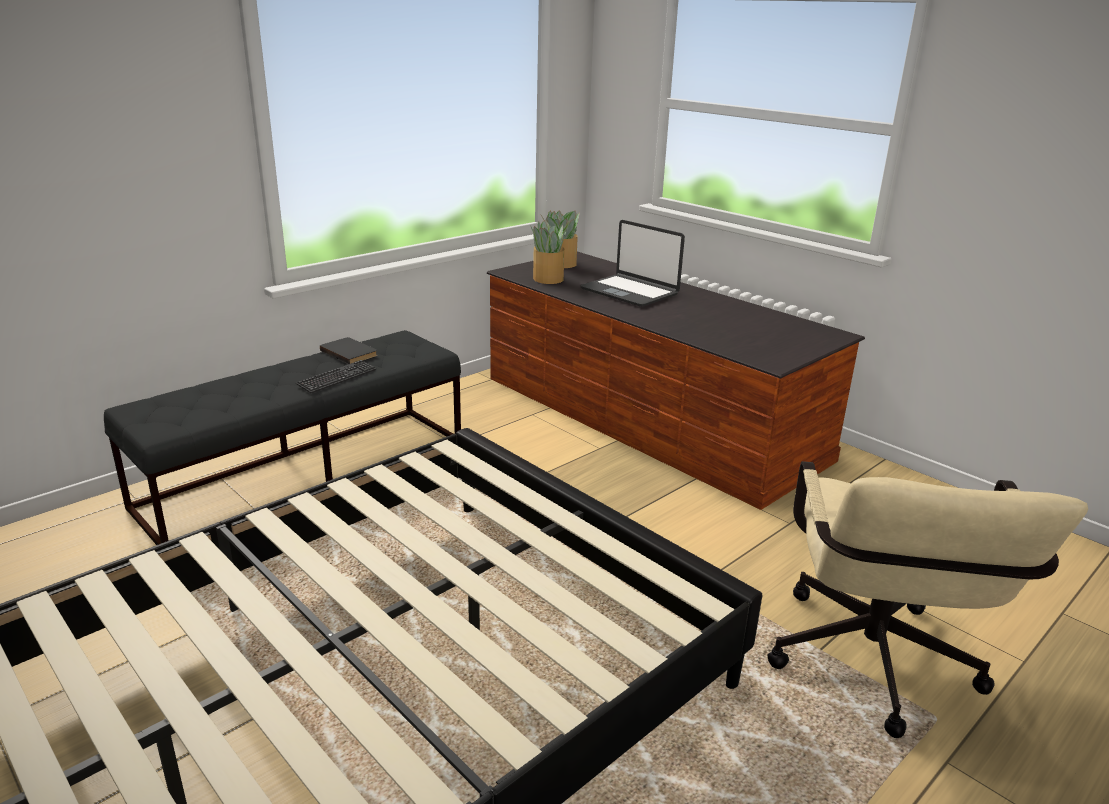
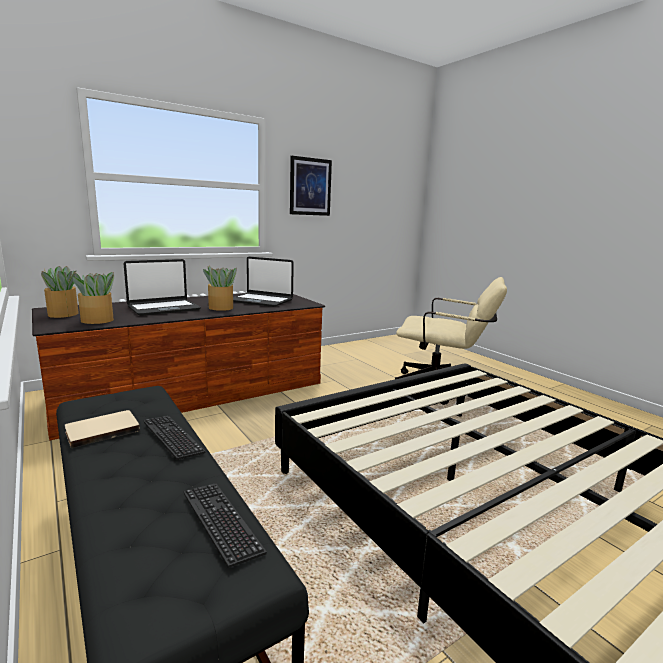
camera: 80 degrees left, 10 degrees down
black book [320,337,377,364] -> beige book [64,410,140,448]
none -> keyboard [184,484,267,568]
none -> potted plant [203,266,237,311]
none -> laptop [233,257,294,307]
none -> picture [290,156,332,216]

